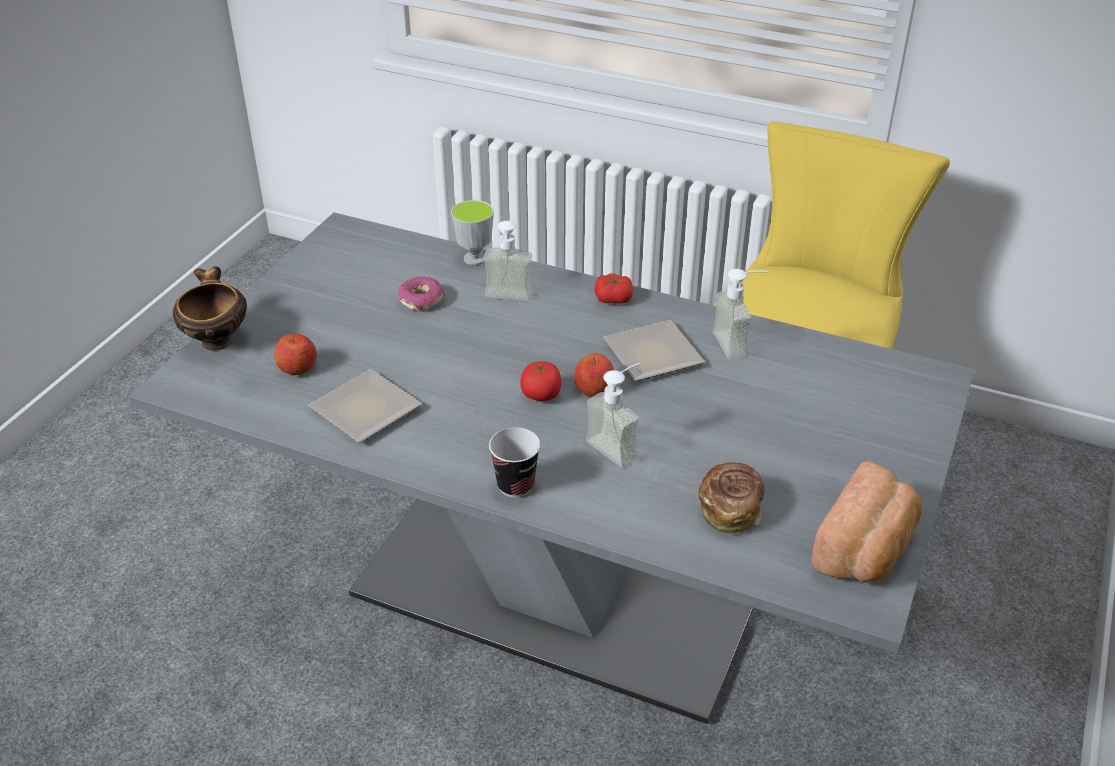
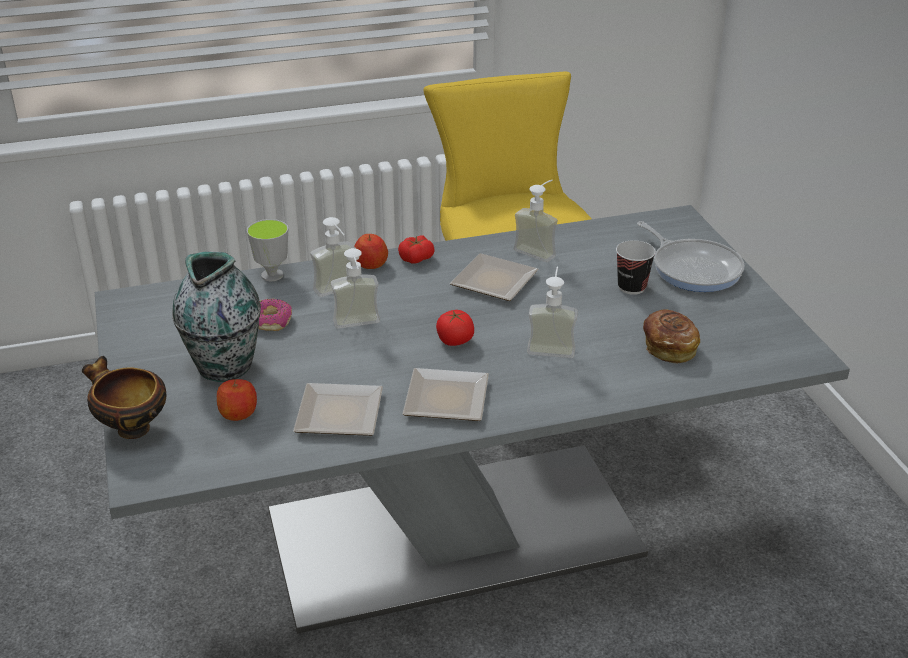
camera: 40 degrees left, 5 degrees down
cup [489,427,540,498] -> cup moved to [616,240,656,295]
apple [574,353,614,397] -> apple moved to [354,234,388,269]
bread [811,461,922,582] -> none
none -> vase [172,251,261,382]
none -> soap dispenser [331,248,380,329]
none -> plate [403,368,489,421]
none -> frying pan [637,221,745,292]

